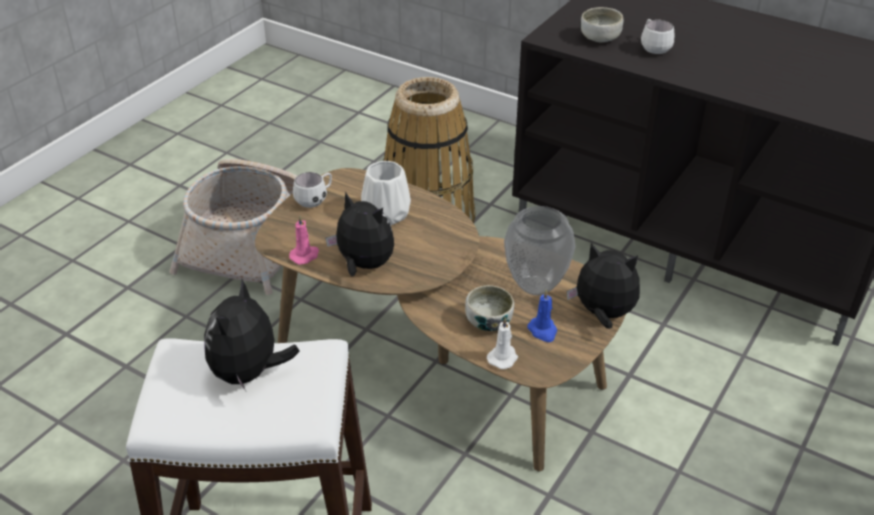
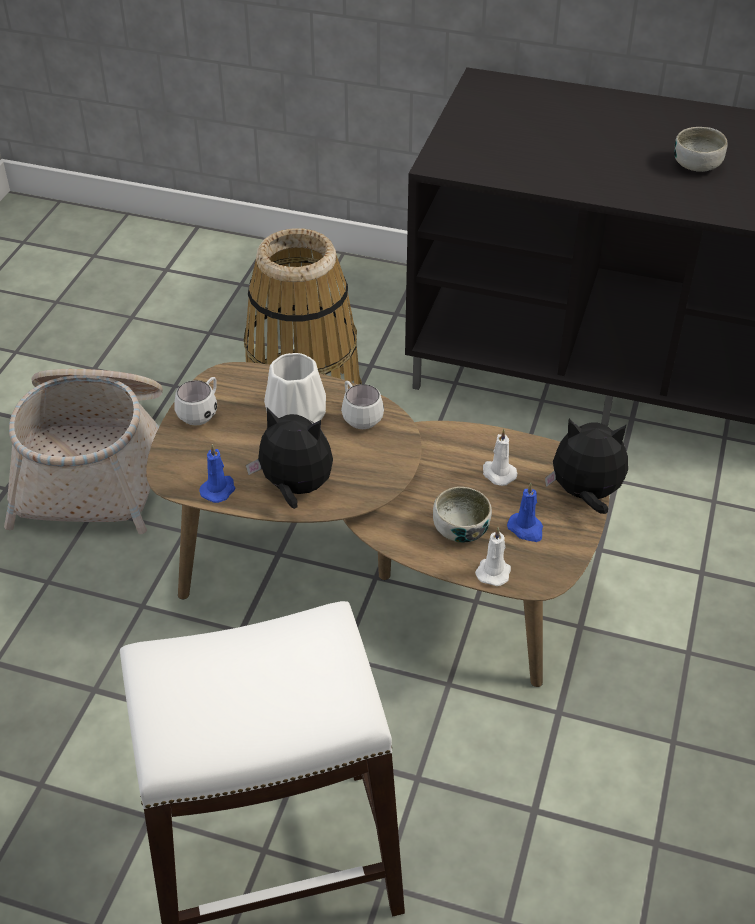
camera: 15 degrees left, 5 degrees up
plush toy [204,279,300,391] -> none
pink candle [289,215,319,265] -> blue candle [199,444,236,503]
vase [504,206,575,295] -> white candle [483,429,517,486]
bowl [581,7,623,42] -> bowl moved to [674,127,727,172]
white mug [641,19,675,54] -> white mug moved to [341,381,384,429]

